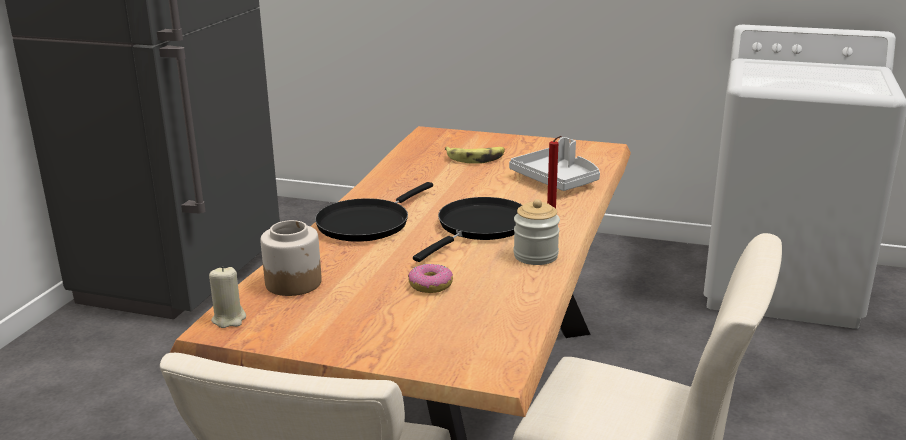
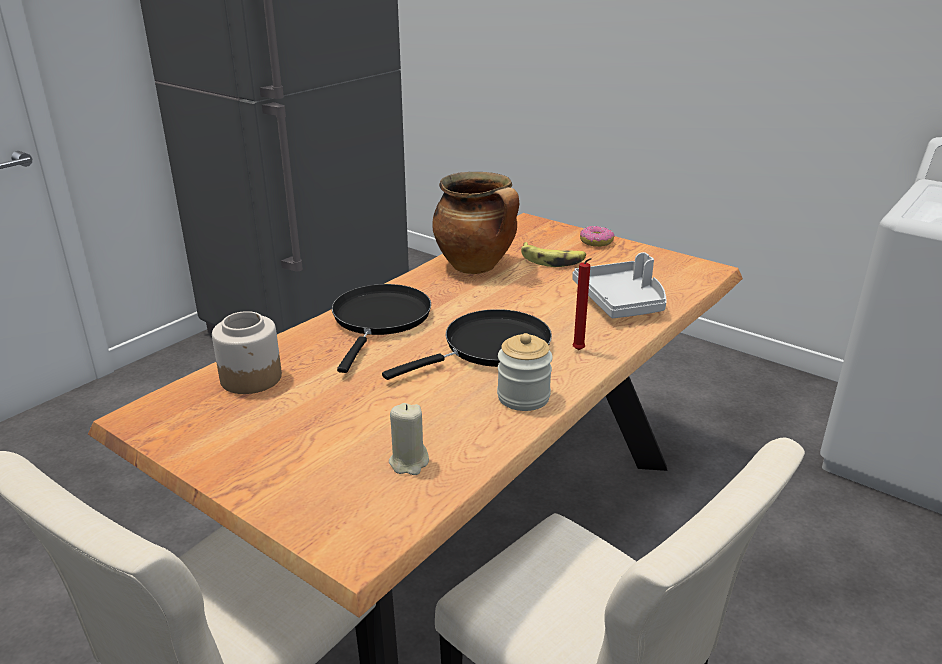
camera: 20 degrees right, 5 degrees up
beige candle [209,266,246,328] -> beige candle moved to [389,403,429,475]
black frying pan [315,182,433,242] -> black frying pan turned 135 degrees clockwise [332,284,431,373]
donut [408,263,453,293] -> donut moved to [580,226,615,247]
none -> cooking pot [432,172,519,274]

